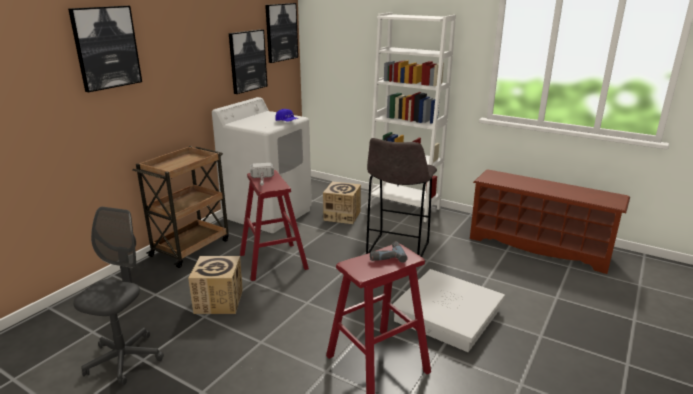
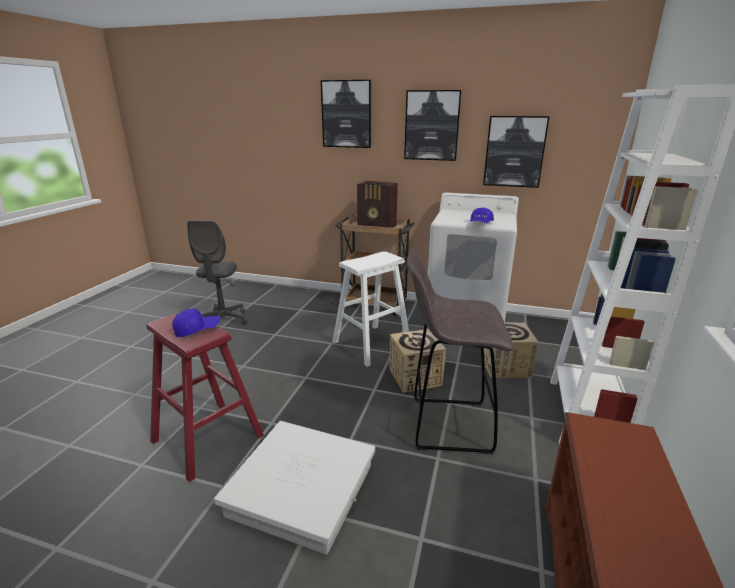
camera: 75 degrees right, 0 degrees up
grey office chair [73,207,164,385] -> grey office chair turned 90 degrees clockwise [187,221,247,325]
cardboard box [188,256,243,314] -> cardboard box moved to [389,329,446,393]
red stool [240,170,309,281] -> white stool [333,252,409,367]
hammer [250,163,274,186] -> none
picture [265,3,298,63] -> picture moved to [404,90,462,161]
power drill [370,241,408,263] -> blue cap [172,308,221,337]
none -> radio [357,181,398,228]

